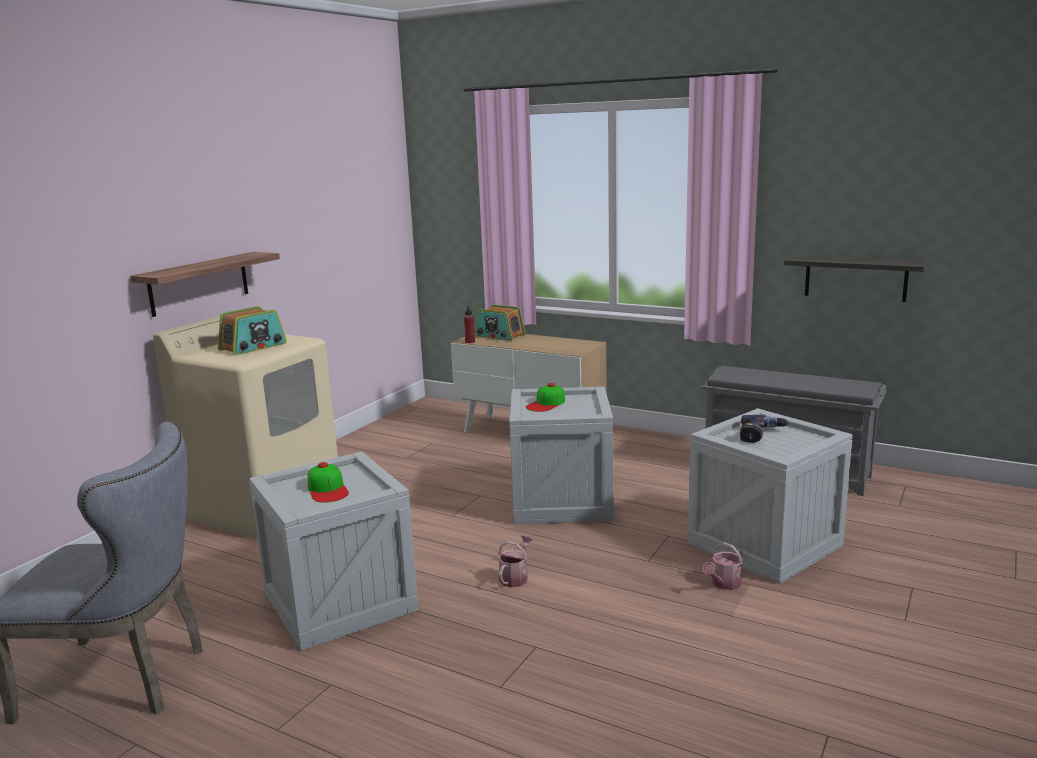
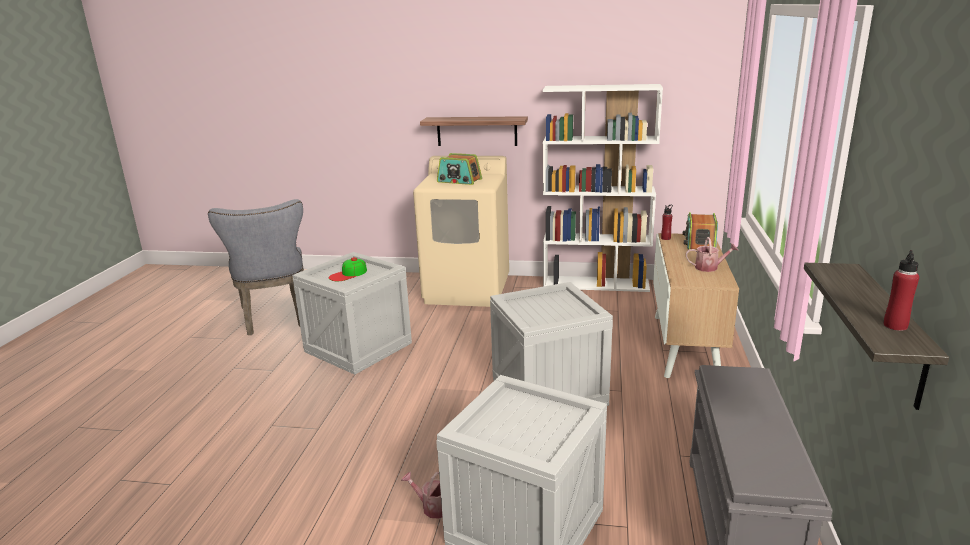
camera: 70 degrees right, 5 degrees up
watering can [498,536,533,588] -> watering can moved to [686,237,738,272]
cap [526,383,565,412] -> none
power drill [740,415,789,443] -> none
none -> white bookcase [543,84,663,292]
none -> red bottle [883,250,919,331]

